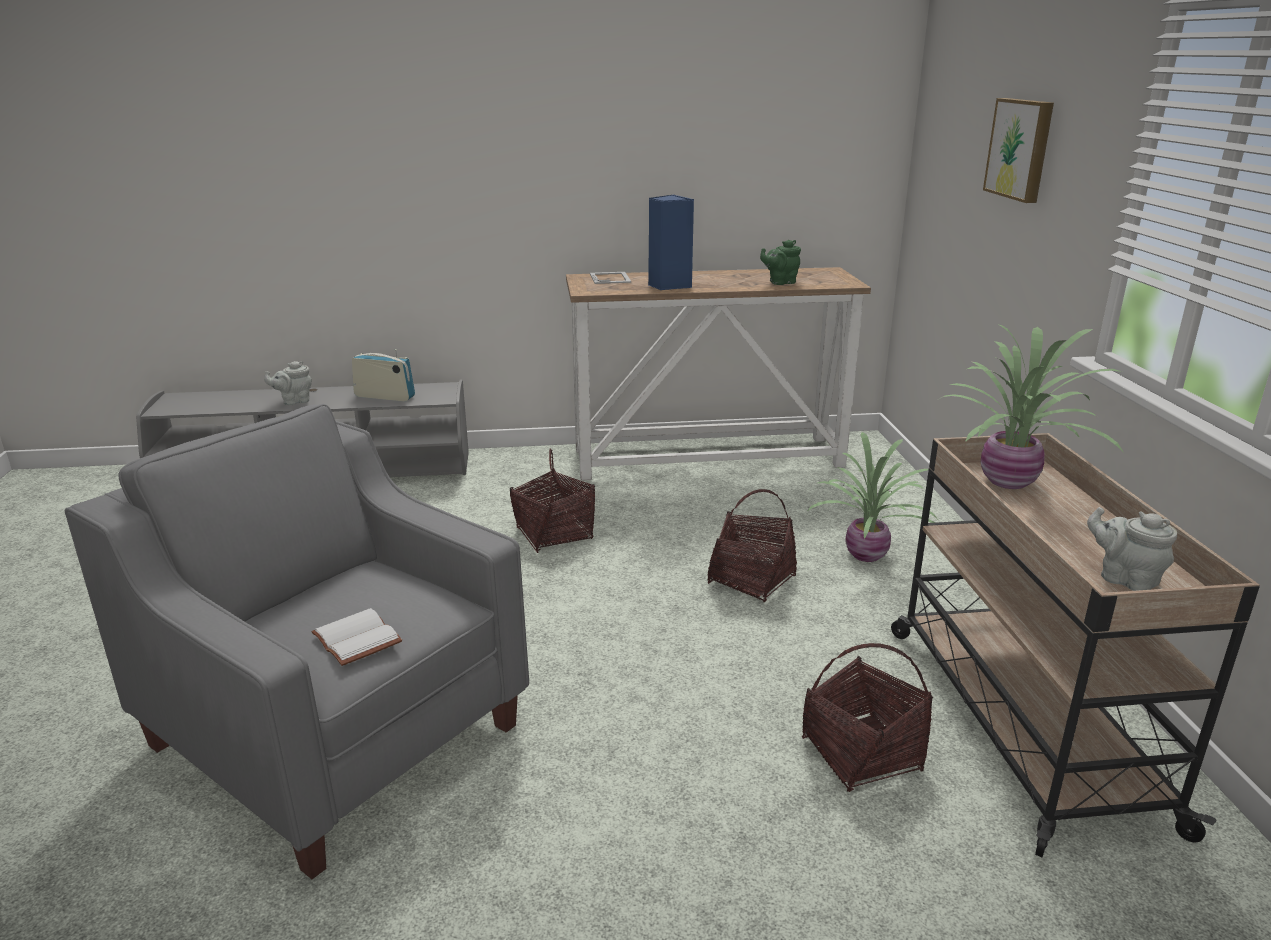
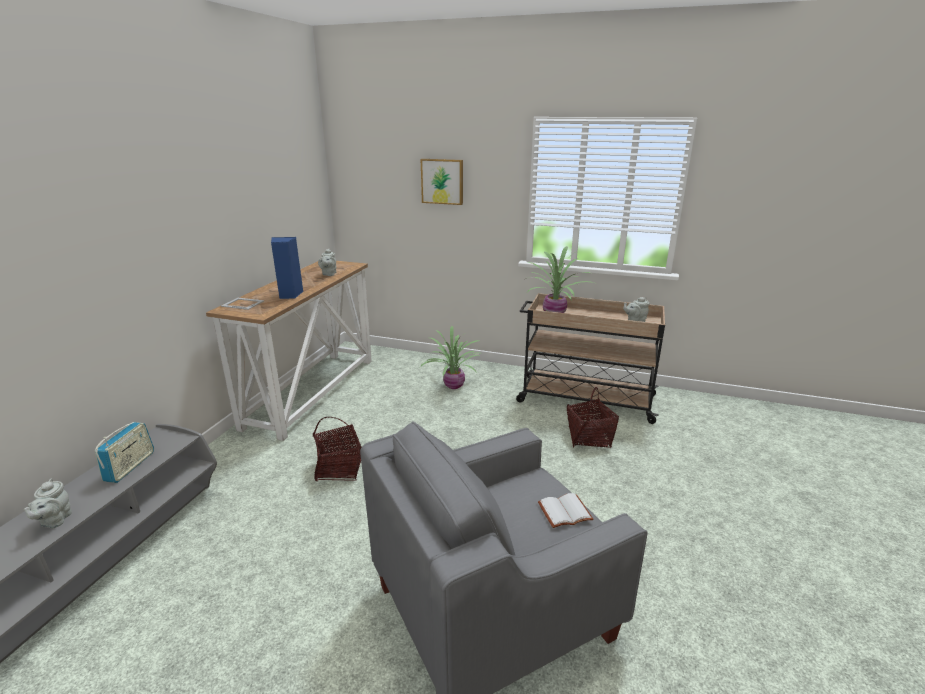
camera: 65 degrees left, 0 degrees up
radio [352,349,415,402] -> radio turned 150 degrees clockwise [95,422,154,483]
basket [708,489,797,602] -> none
green teapot [760,240,801,285] -> grey teapot [318,249,336,276]

